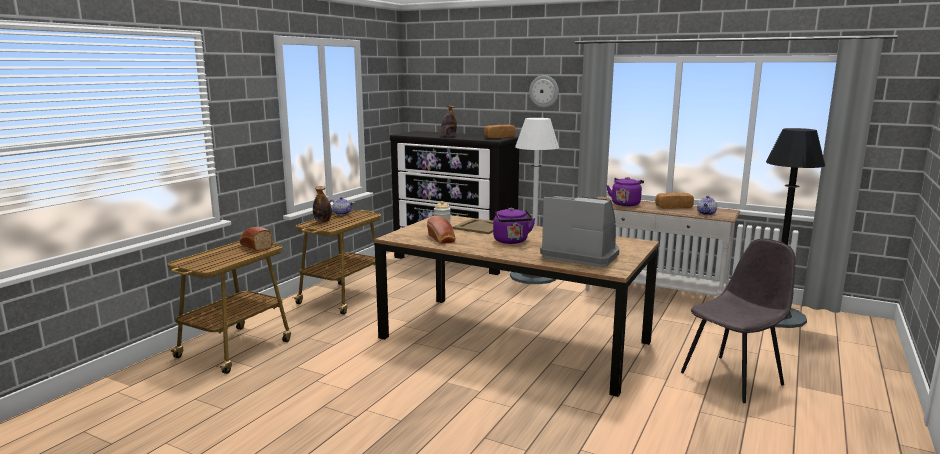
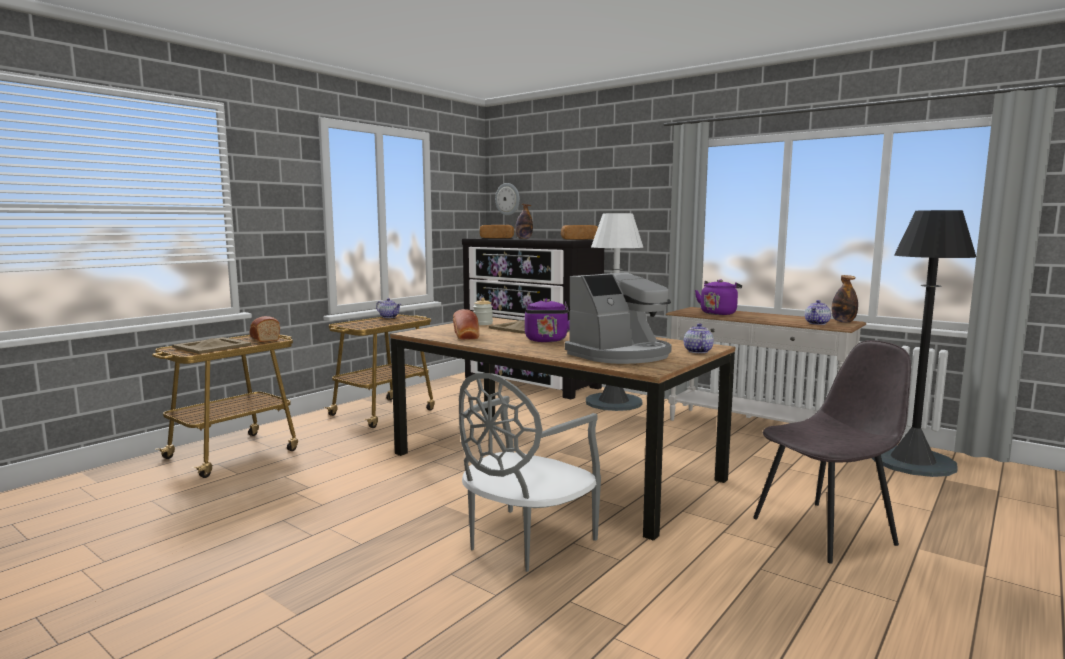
camera: 10 degrees right, 5 degrees down
bottle [313,186,332,222] -> bottle moved to [832,275,858,323]
wall clock [529,75,559,108] -> wall clock moved to [495,183,520,215]
coffee machine [540,196,619,267] -> coffee machine turned 105 degrees clockwise [565,272,672,364]
bread [655,193,694,208] -> bread moved to [480,225,514,238]
none -> beige tray [172,337,251,354]
none -> grey chair [459,373,601,572]
none -> teapot [684,323,714,353]

